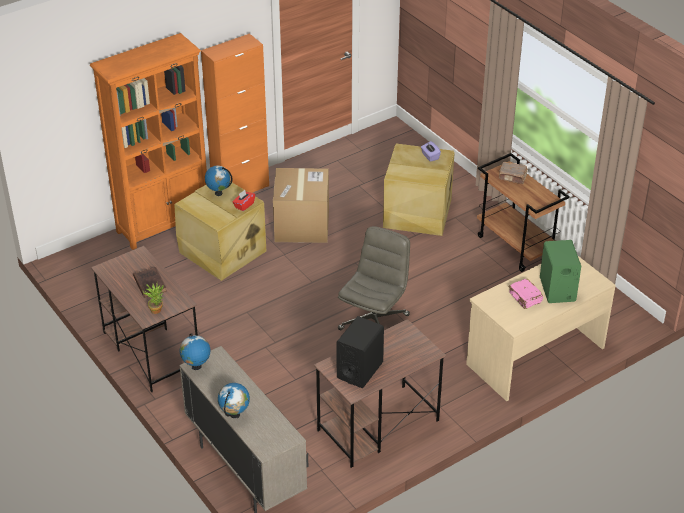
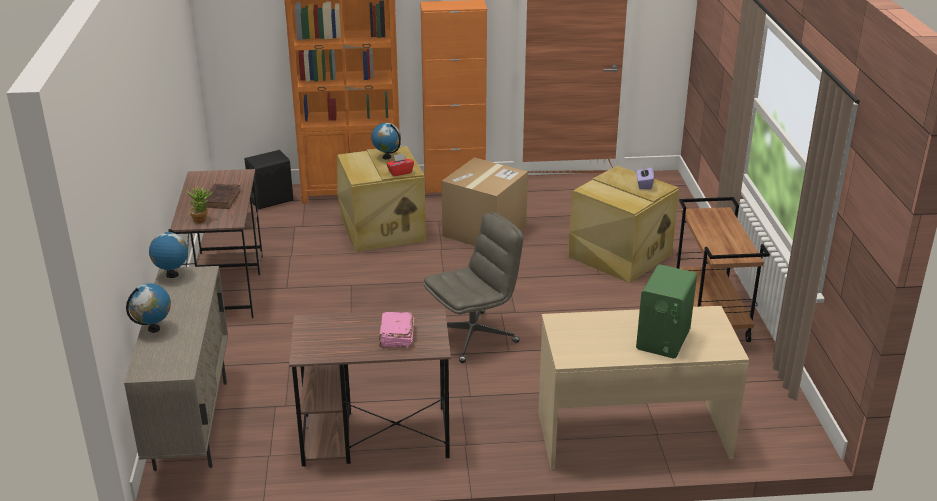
camera: 30 degrees right, 10 degrees down
black speaker [336,316,384,388] -> black speaker moved to [245,150,293,209]
brown book [499,162,528,184] -> none
pink book [509,279,543,309] -> pink book moved to [379,312,414,348]

